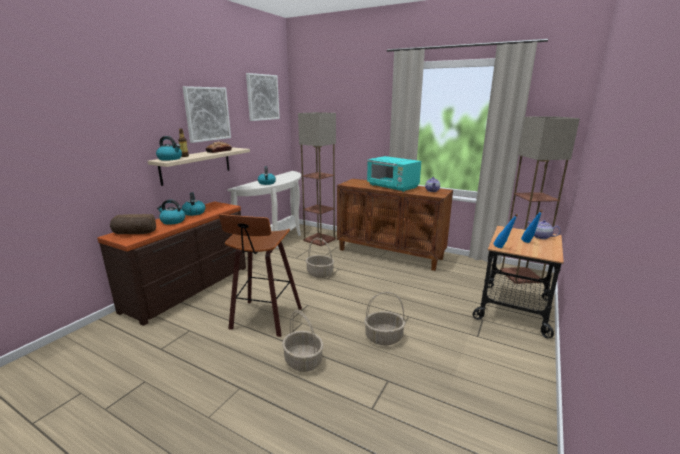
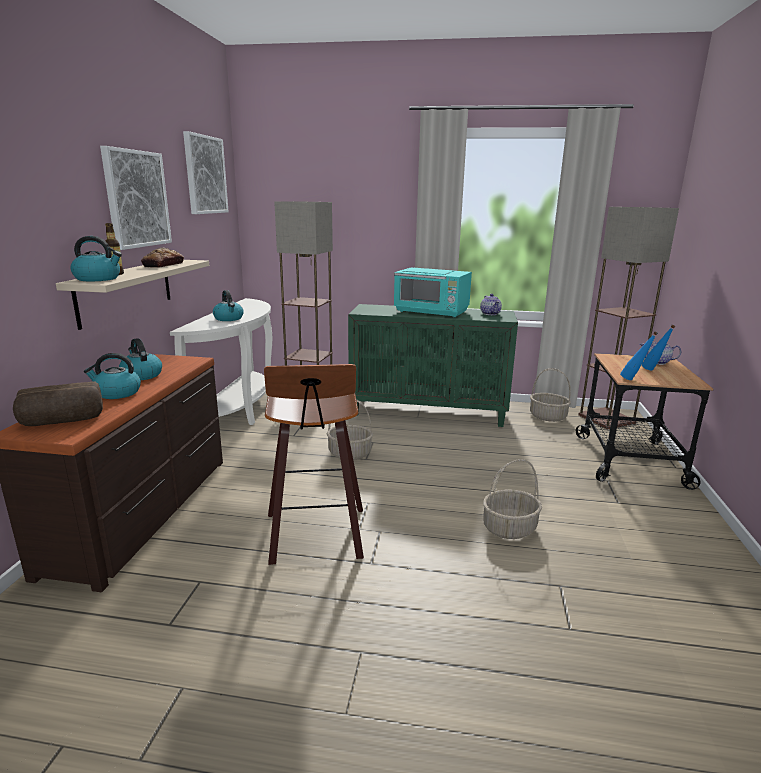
camera: 20 degrees left, 0 degrees up
basket [282,310,323,372] -> basket moved to [530,368,571,422]
brown cabinet [337,179,453,271] -> green cabinet [348,304,518,427]

